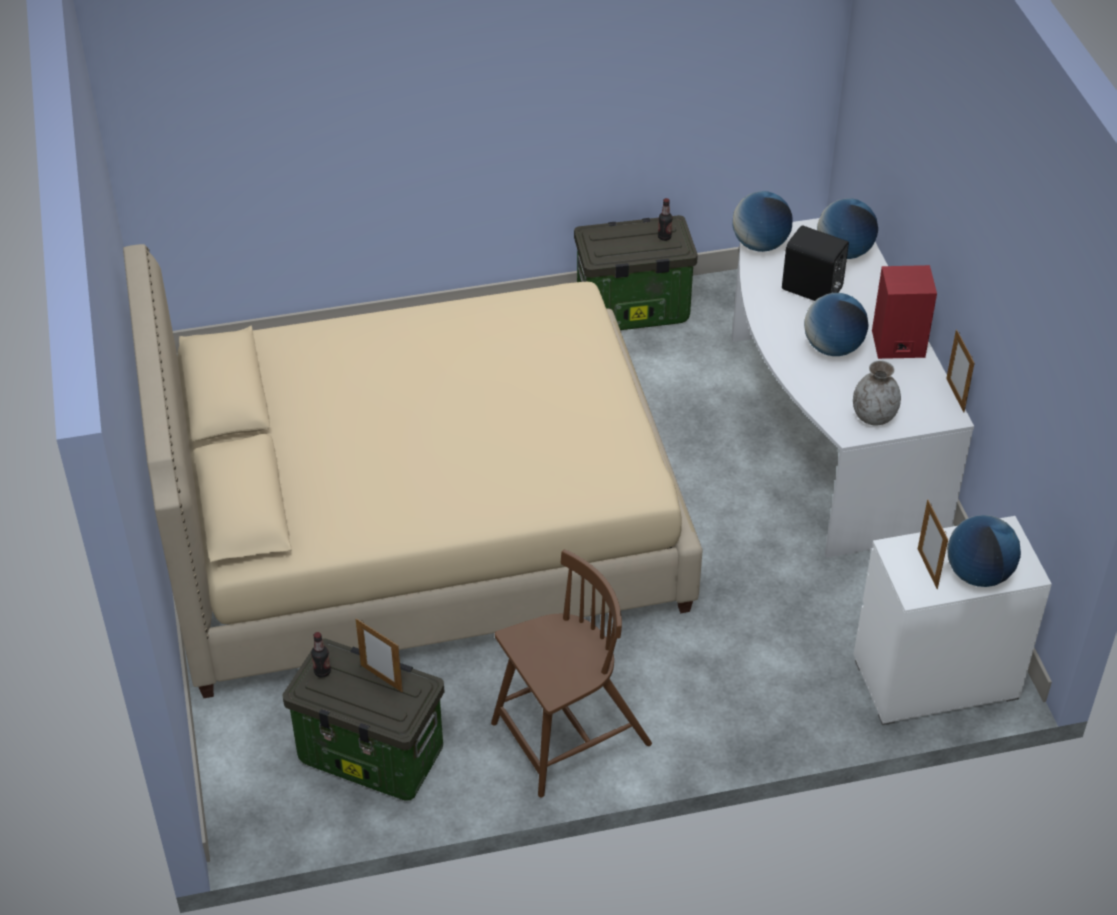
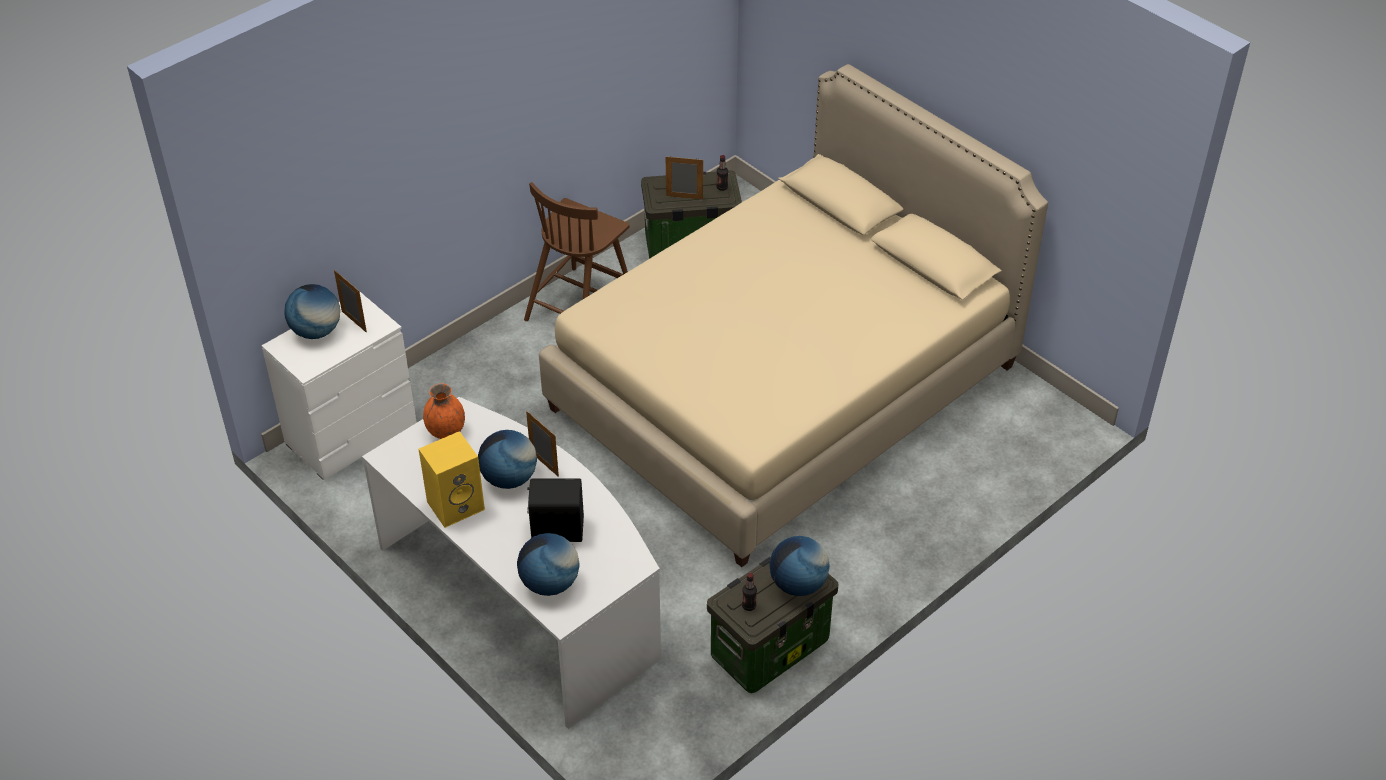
camera: 150 degrees right, 0 degrees up
globe [732,191,793,252] -> globe moved to [769,536,830,596]
grey vase [853,360,901,425] -> orange vase [423,383,465,439]
red speaker [872,265,937,359] -> yellow speaker [419,431,485,528]
picture frame [946,329,975,412] -> picture frame moved to [526,411,559,477]

